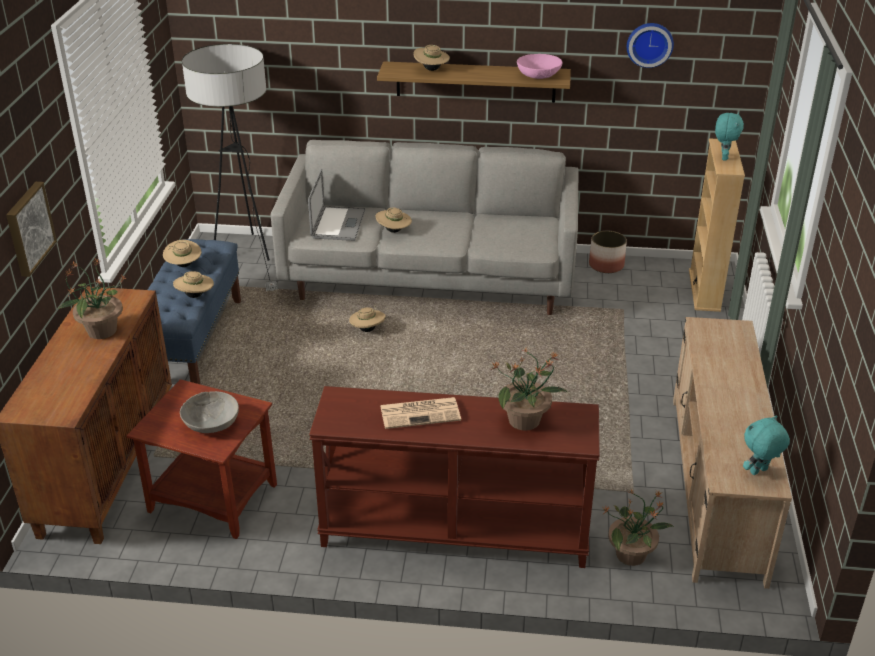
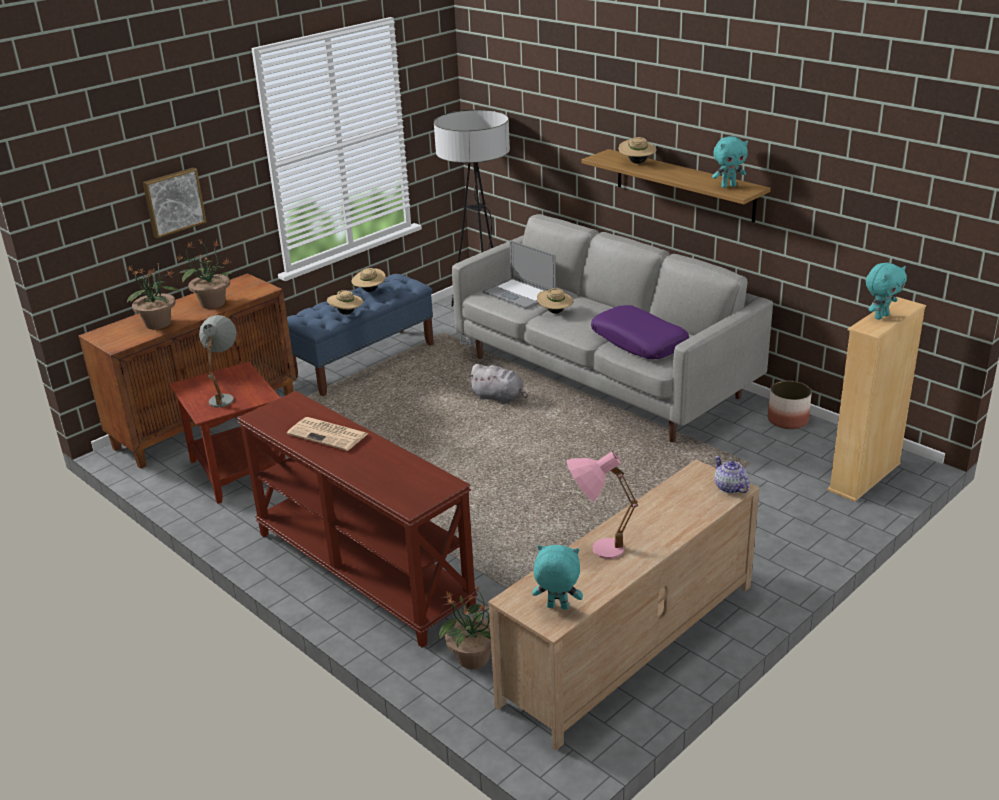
camera: 40 degrees right, 5 degrees down
grey bowl [180,391,239,433] -> grey table lamp [199,315,237,408]
laptop [308,169,366,241] -> laptop turned 90 degrees clockwise [482,240,556,309]
beige hat [349,307,386,332] -> grey plush toy [468,364,528,404]
potted plant [490,348,567,431] -> potted plant moved to [126,262,181,329]
pink bowl [517,54,562,79] -> turquoise plush toy [712,136,748,188]
wall clock [627,23,674,68] -> none
none -> pink table lamp [567,451,638,559]
none -> purple pillow [591,305,689,359]
none -> teapot [714,456,750,494]

